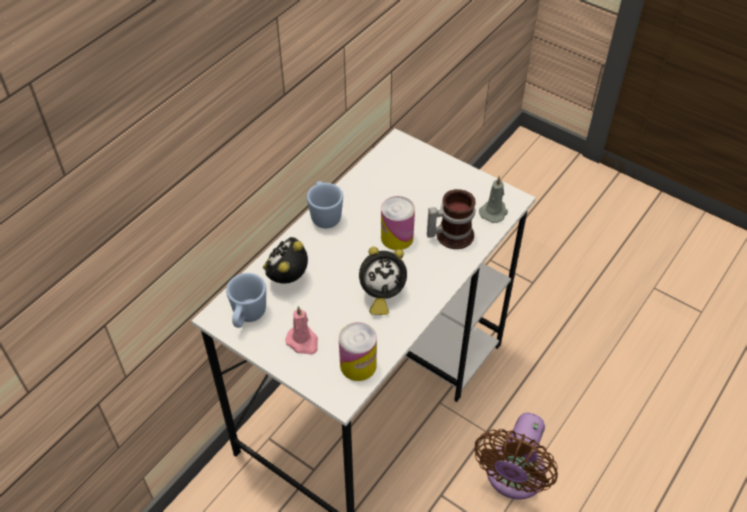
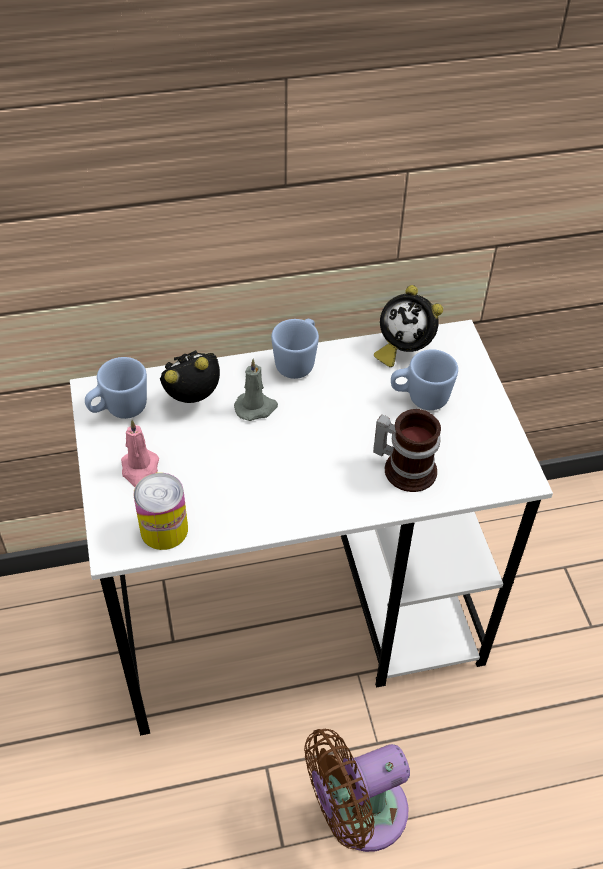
camera: 40 degrees right, 0 degrees up
alarm clock [359,247,407,315] -> alarm clock moved to [374,285,443,367]
can [381,196,415,250] -> none
grey candle [479,176,508,223] -> grey candle moved to [234,359,278,421]
none -> blue mug [391,349,458,410]

